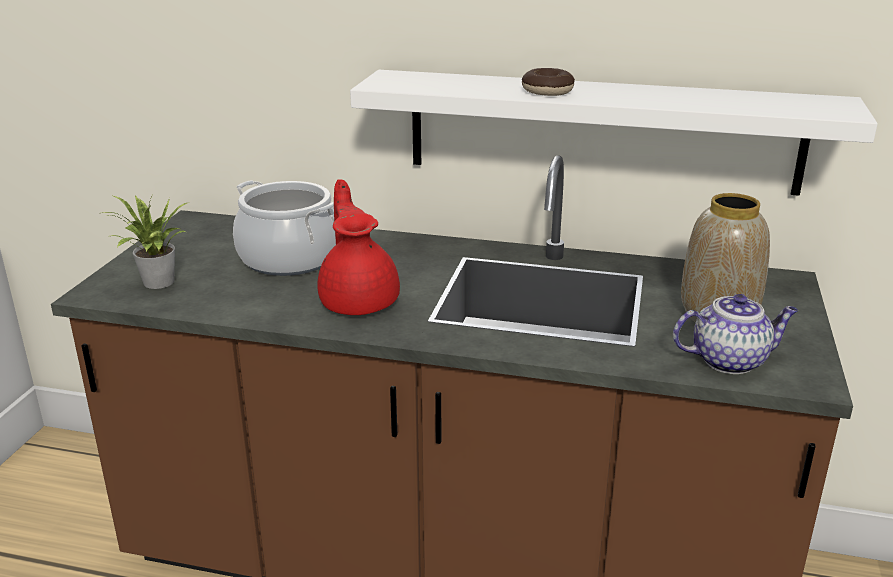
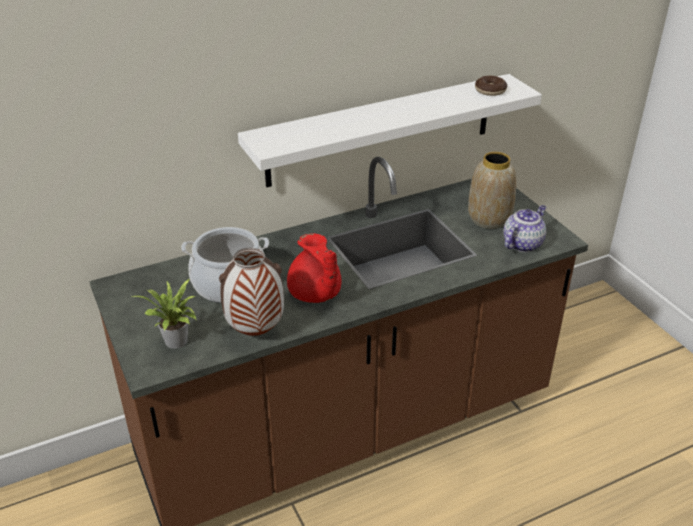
camera: 40 degrees left, 10 degrees up
red teapot [317,179,400,315] -> red teapot turned 150 degrees counterclockwise [287,234,341,303]
donut [522,68,575,96] -> donut moved to [475,76,507,96]
none -> vase [219,248,284,336]

